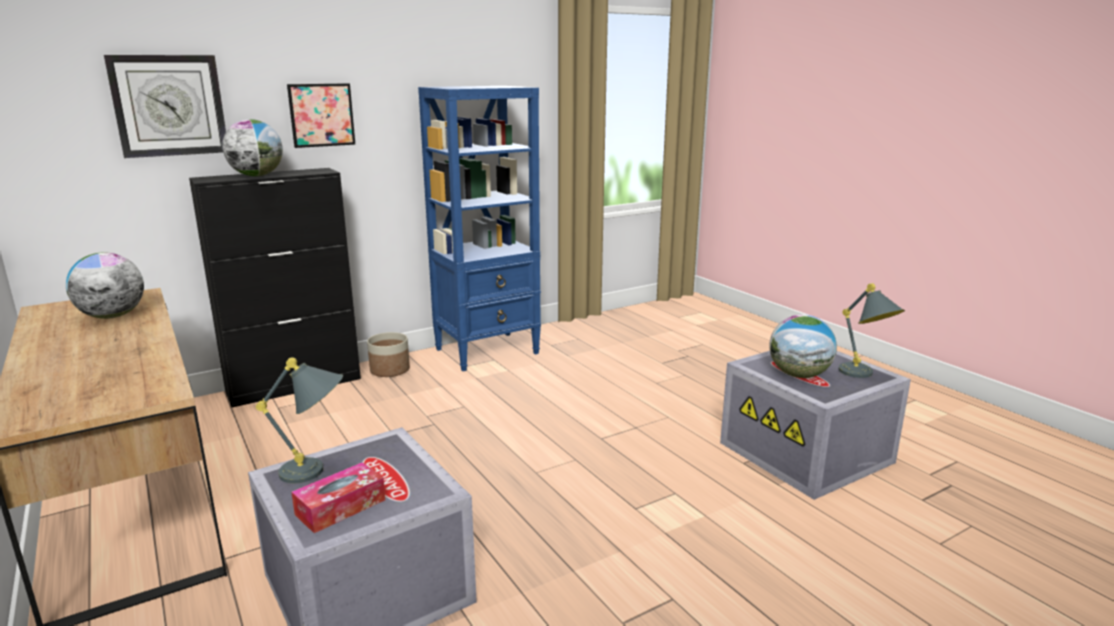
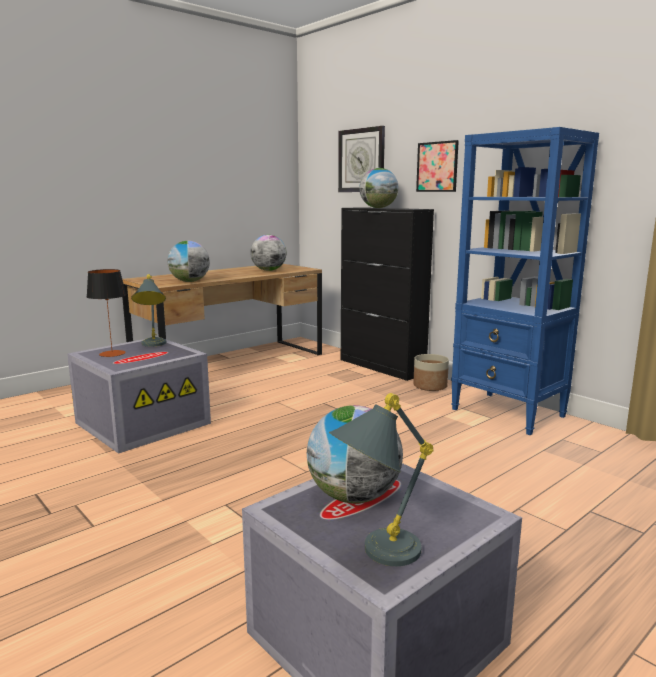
camera: 80 degrees right, 5 degrees down
tissue box [291,462,386,533] -> table lamp [87,269,126,357]
none -> globe [167,241,210,282]

